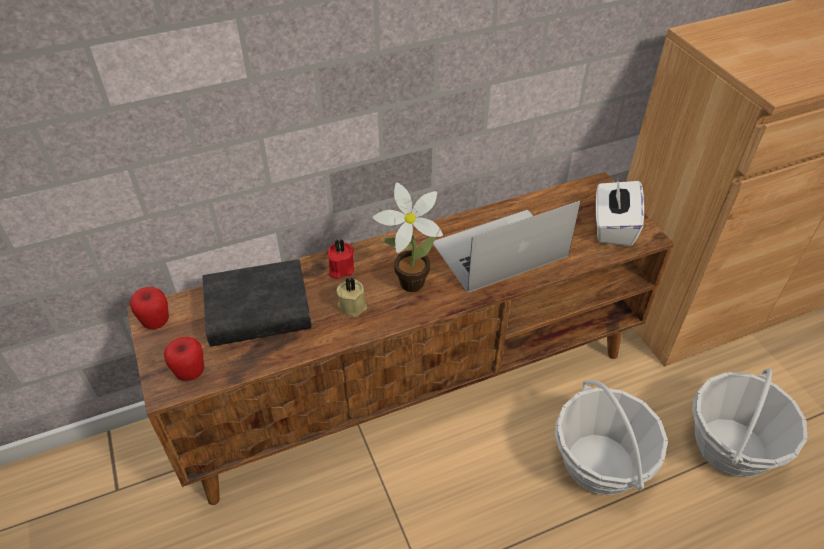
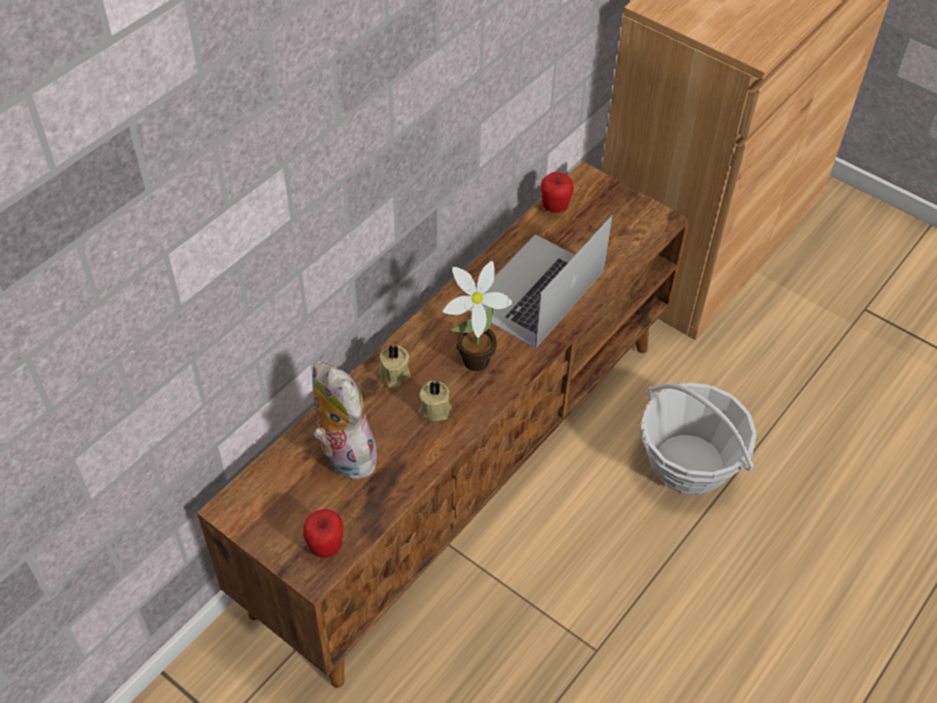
camera: 30 degrees left, 5 degrees up
apple [130,287,169,329] -> apple moved to [541,172,573,212]
black book [202,259,312,347] -> plush toy [312,361,377,480]
red candle [328,240,354,279] -> beige candle [379,345,410,388]
white tissue box [596,179,644,246] -> none
basket [692,368,808,478] -> none

